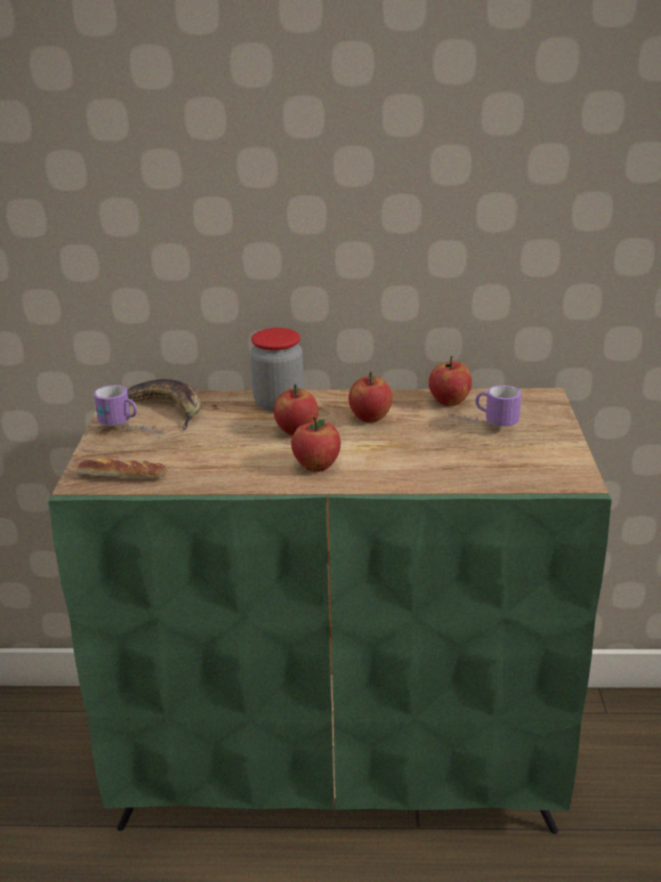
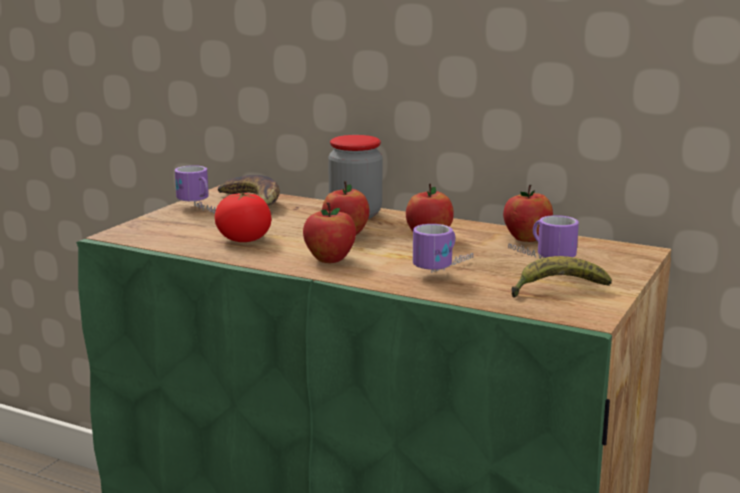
camera: 25 degrees right, 10 degrees down
bread [78,458,167,479] -> none
none -> tomato [215,193,272,242]
none -> mug [413,224,473,273]
none -> banana [511,256,612,298]

